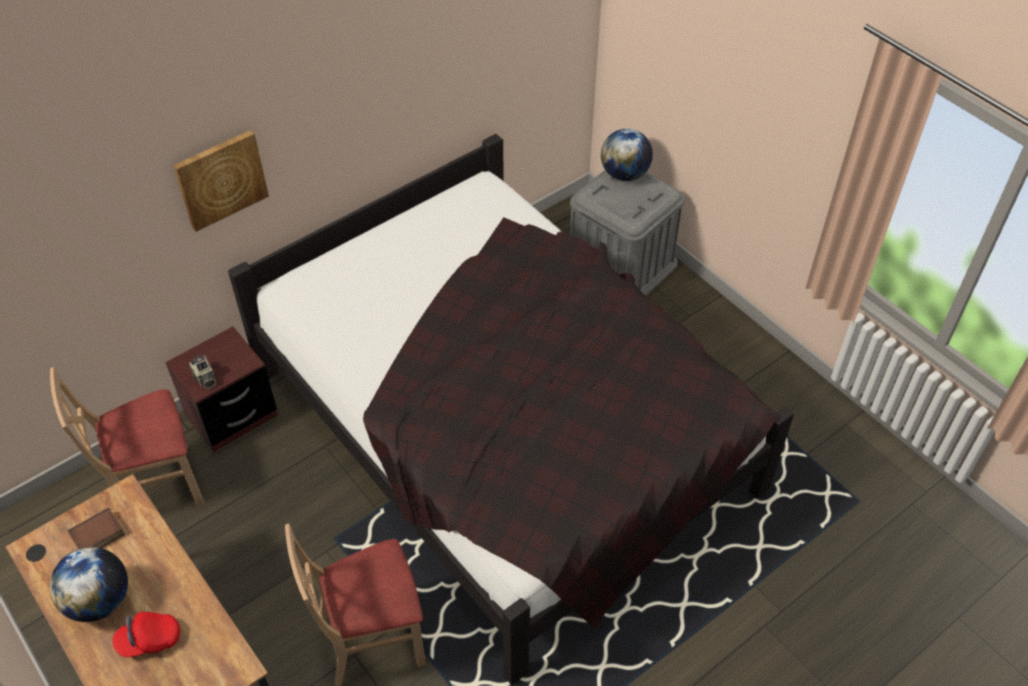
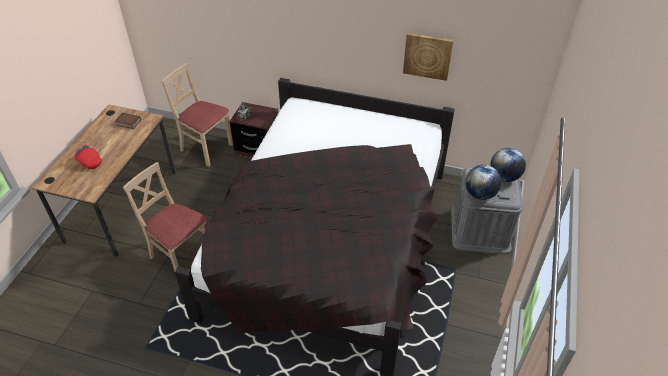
camera: 55 degrees right, 5 degrees down
globe [50,547,128,622] -> globe moved to [465,165,501,200]
picture [173,130,269,232] -> picture moved to [403,33,454,81]

